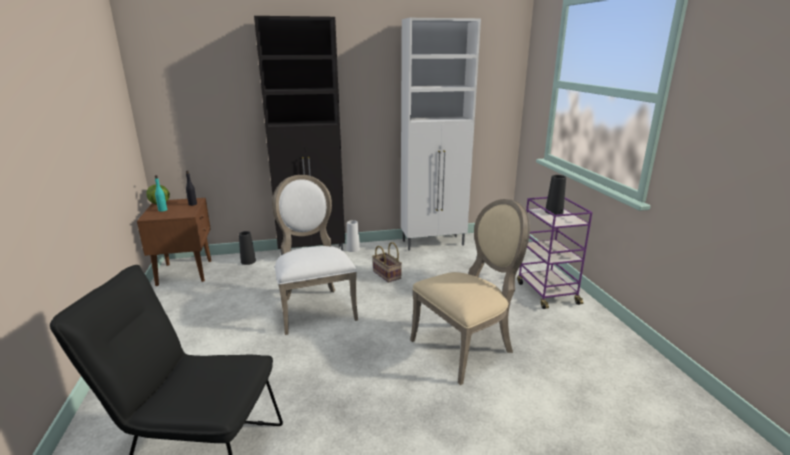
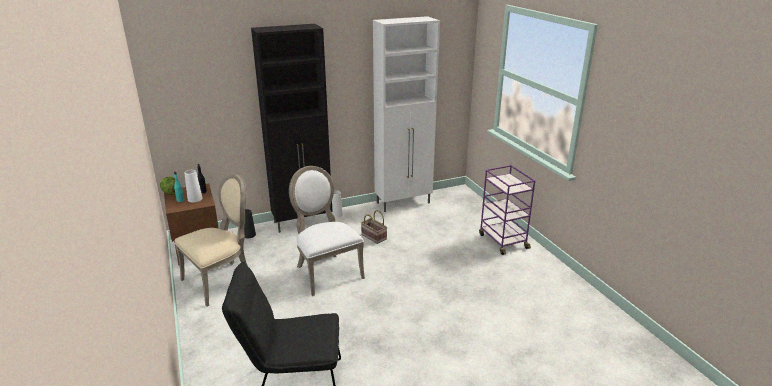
camera: 10 degrees left, 5 degrees up
beige chair [410,199,530,385] -> beige chair moved to [175,174,248,307]
black vase [545,175,566,215] -> none
none -> white vase [184,170,203,202]

